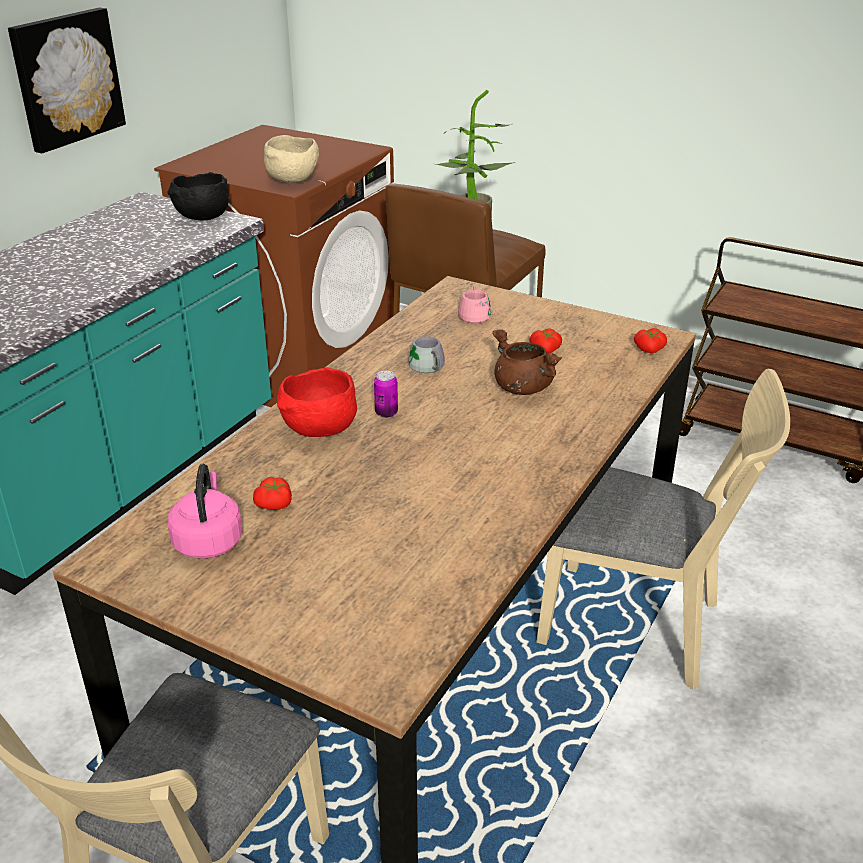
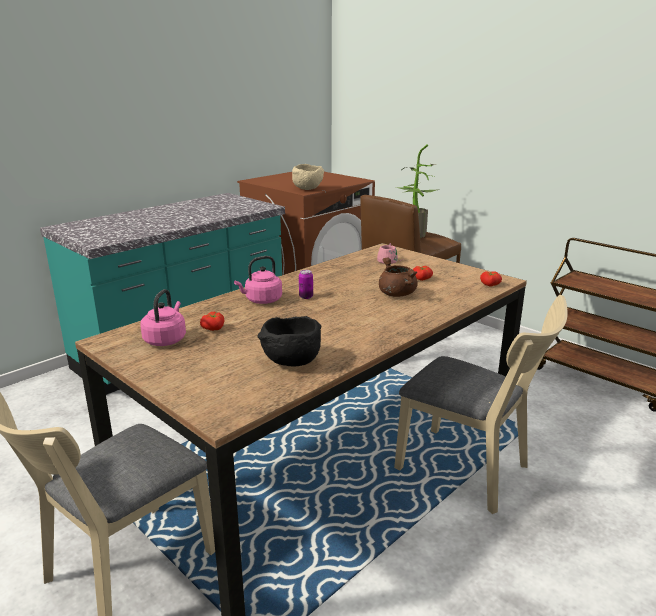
camera: 15 degrees right, 10 degrees down
picture [8,8,126,153] -> none
black bowl [167,172,229,220] -> black bowl moved to [258,316,321,366]
red bowl [277,367,357,437] -> pink kettle [234,256,282,304]
grey mug [409,337,445,376] -> none

